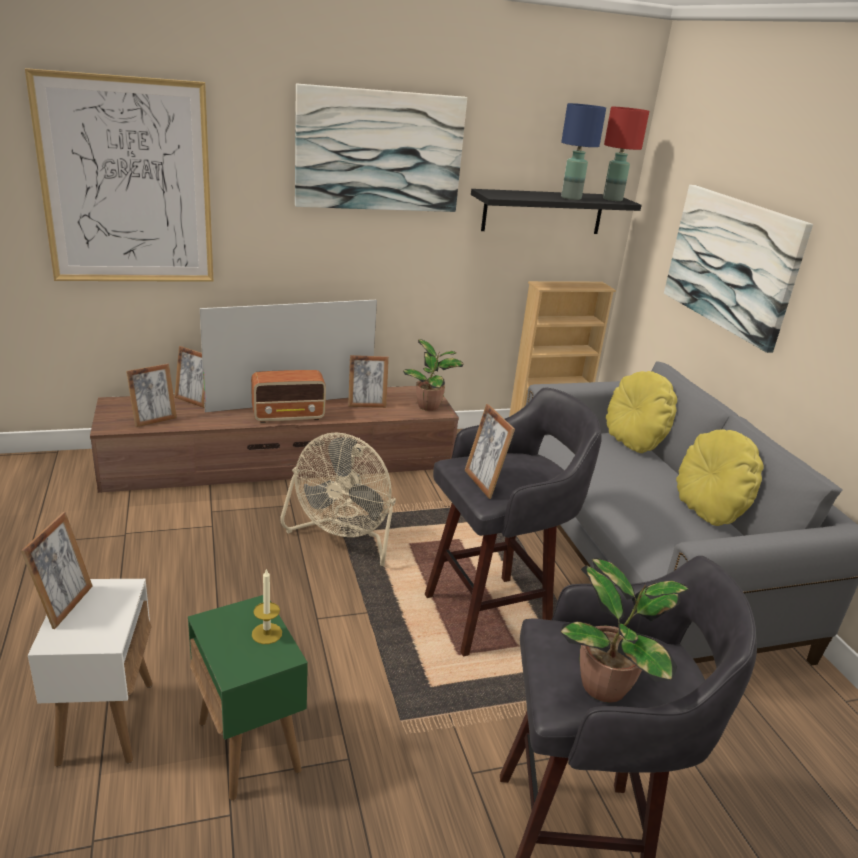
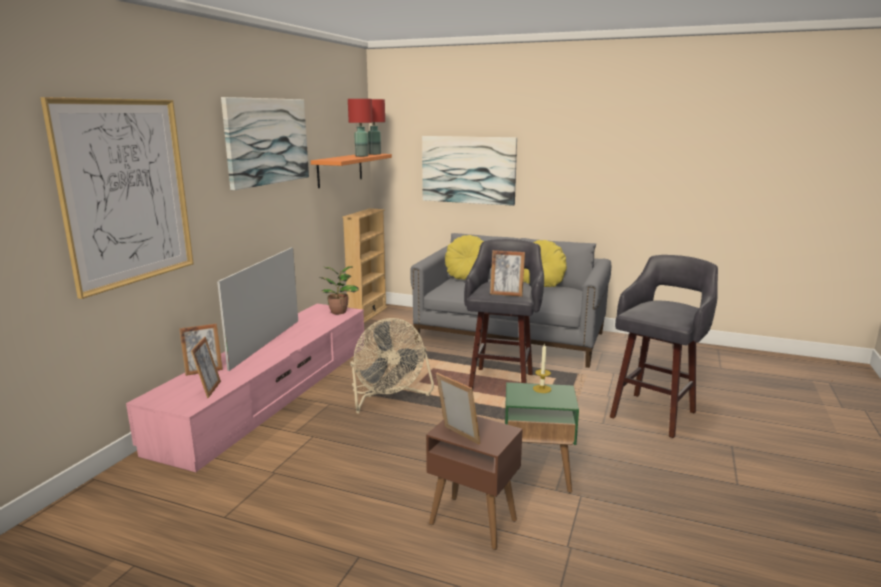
camera: 50 degrees left, 10 degrees down
white side table [28,579,153,767] -> brown side table [426,416,523,550]
brown tv stand [90,386,459,493] -> pink tv stand [126,304,365,472]
radio [251,370,326,423] -> none
picture frame [348,355,389,408] -> none
black shelf [471,189,642,234] -> orange shelf [311,153,392,188]
potted plant [560,558,689,703] -> none
blue table lamp [561,103,606,200] -> red table lamp [348,99,373,157]

